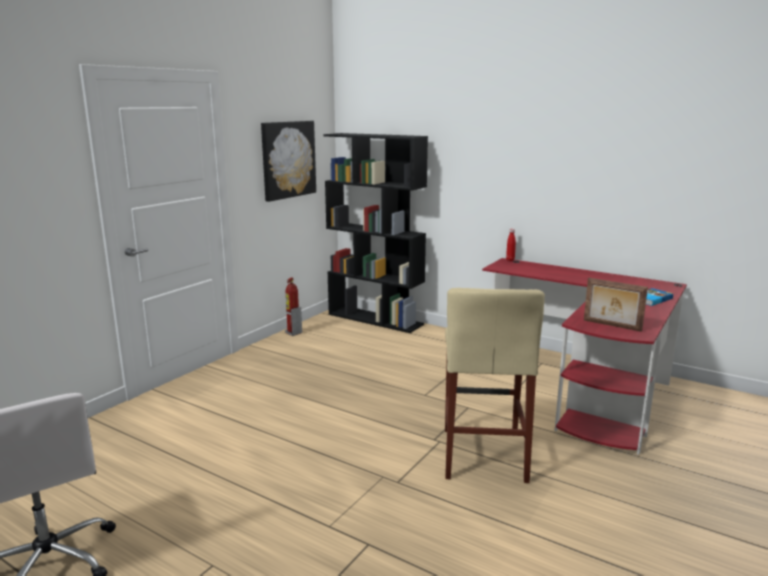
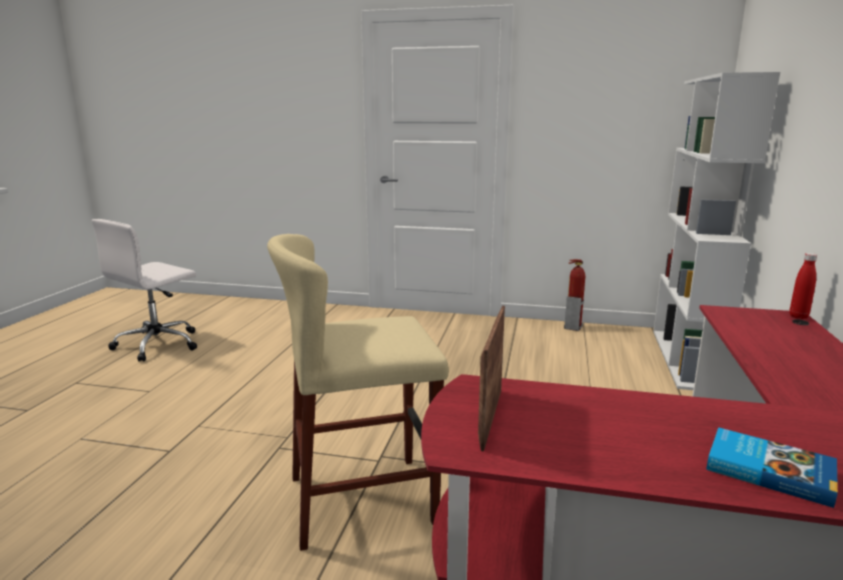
camera: 70 degrees right, 0 degrees up
picture [261,121,316,202] -> none
black bookcase [324,133,428,333] -> white bookcase [653,72,780,390]

